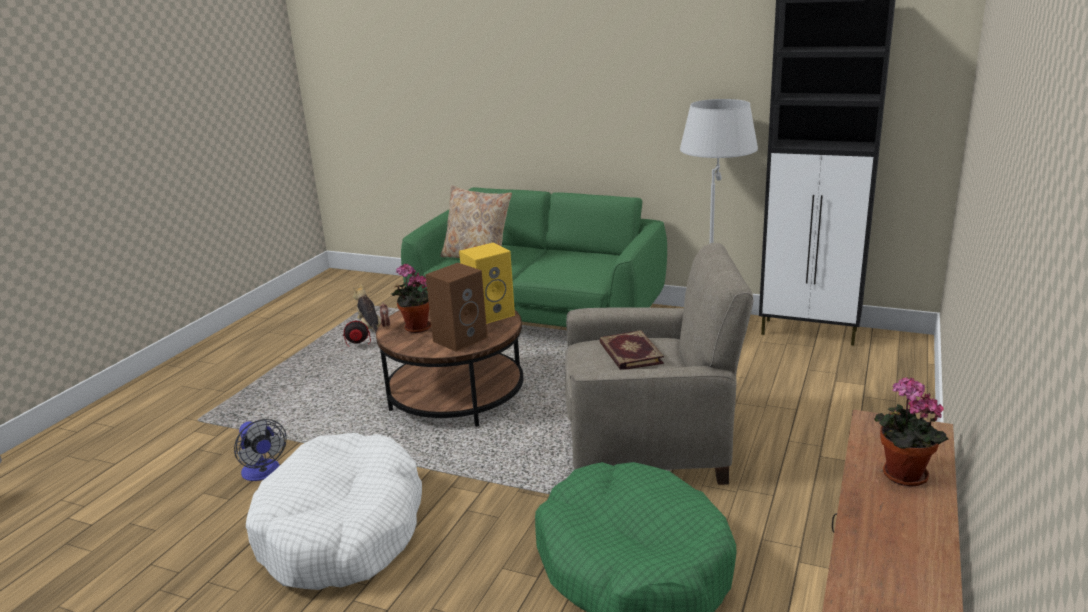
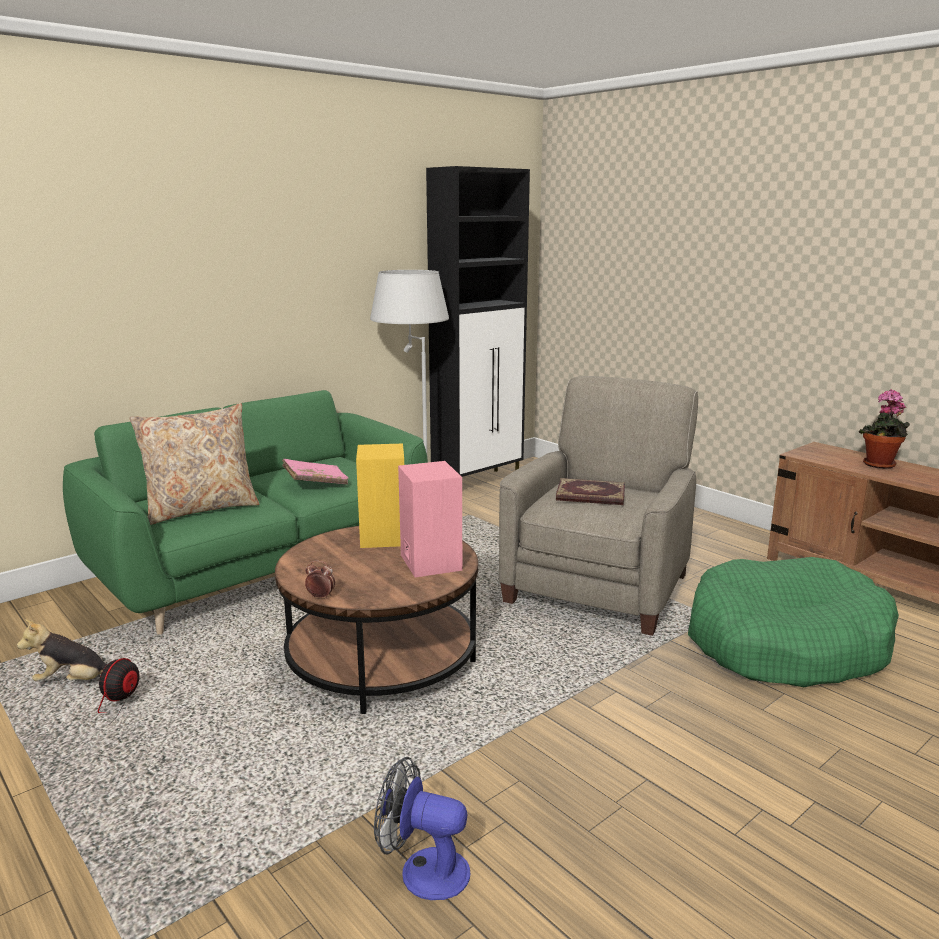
camera: 65 degrees left, 5 degrees down
fan [234,419,287,481] -> fan turned 150 degrees counterclockwise [374,757,470,900]
white dog bed [246,433,422,590] -> none
potted plant [391,263,431,333] -> none
brown speaker [425,263,488,352] -> pink speaker [398,461,462,577]
none -> pink book [282,459,348,485]

